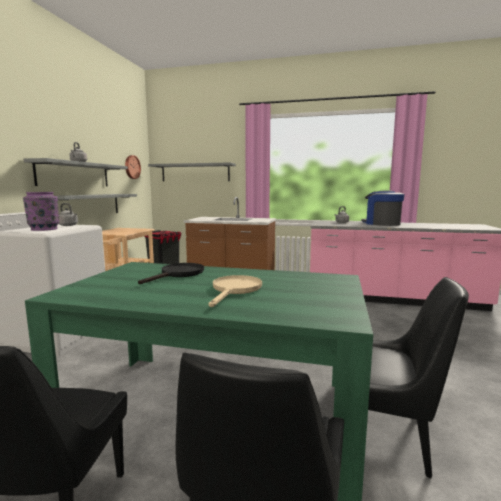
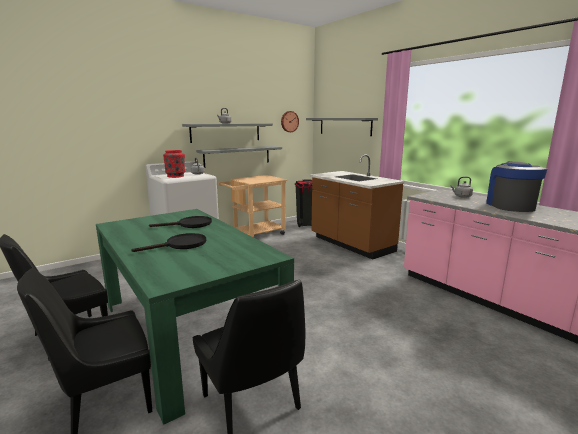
camera: 40 degrees right, 5 degrees up
purple vase [23,192,60,231] -> red vase [163,150,185,178]
beige frying pan [208,275,262,307] -> black frying pan [131,233,206,252]

